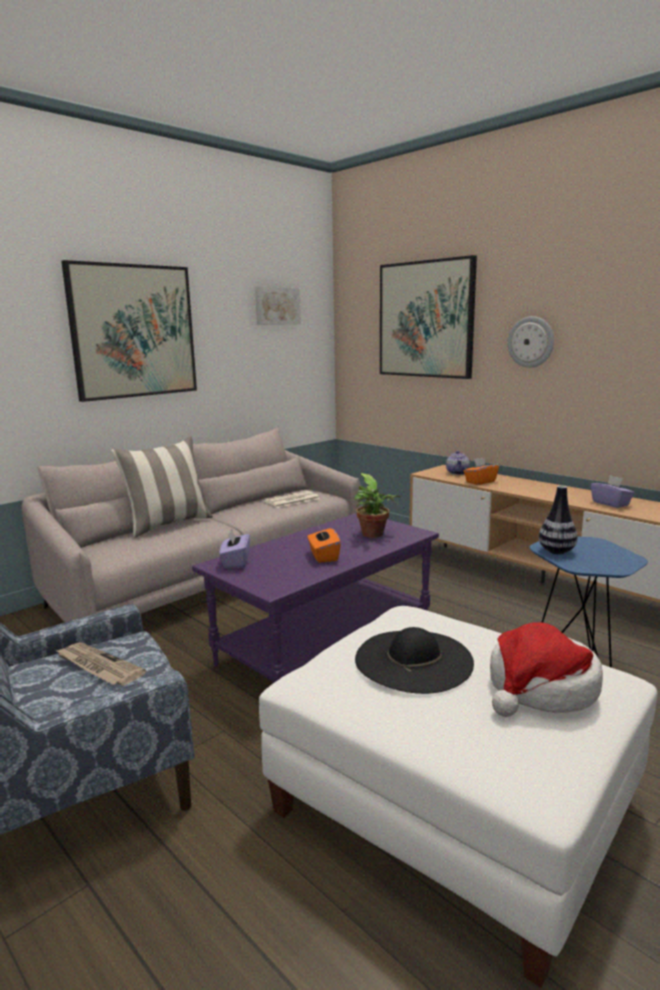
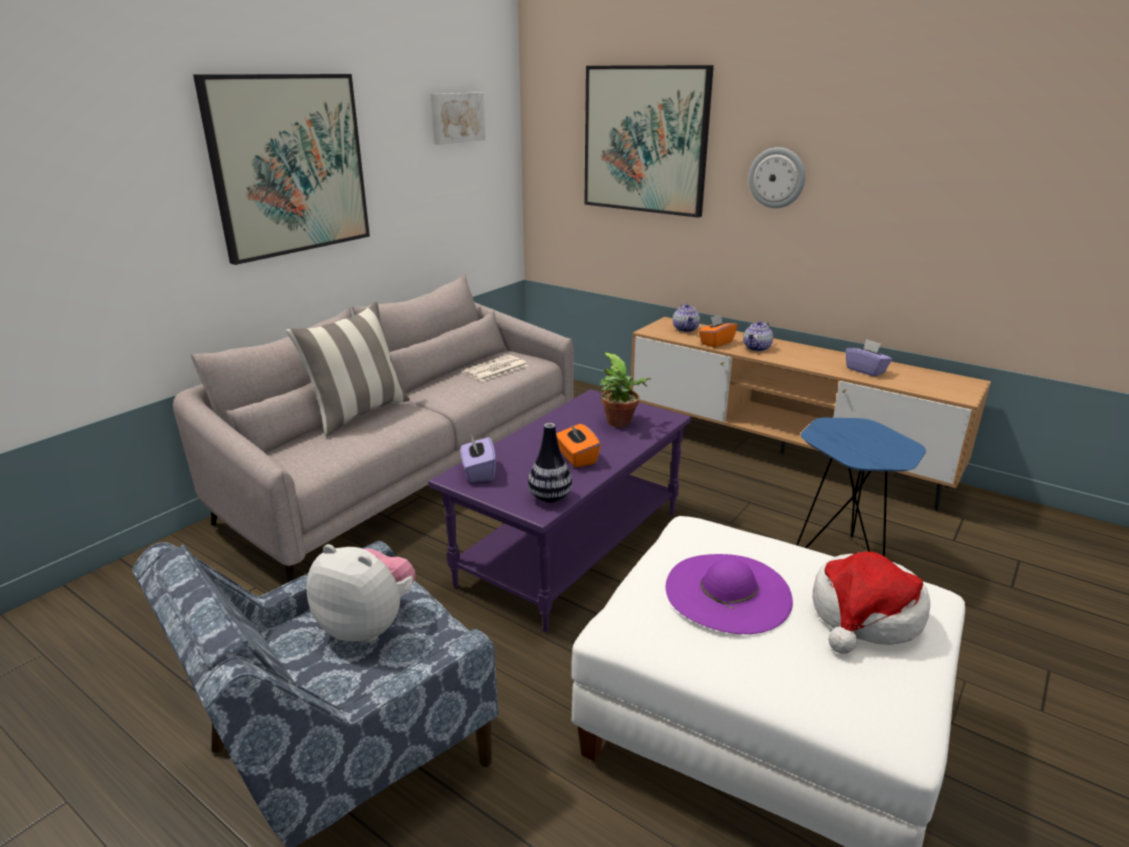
camera: 10 degrees left, 10 degrees up
newspaper [55,643,146,686] -> plush toy [306,544,415,643]
black hat [355,627,474,694] -> purple hat [666,554,793,634]
vase [539,486,578,554] -> vase moved to [528,423,572,503]
none -> teapot [743,321,773,351]

